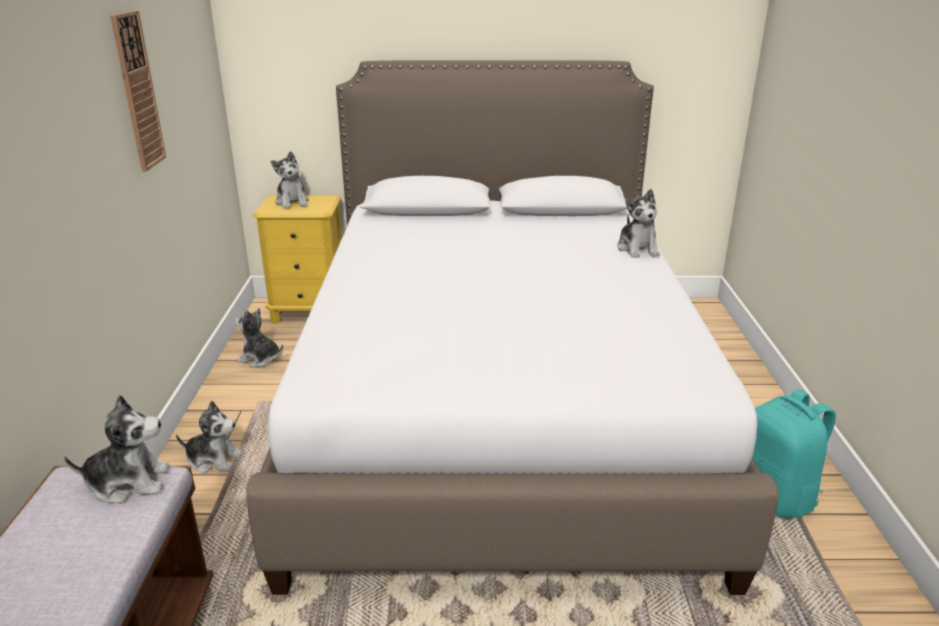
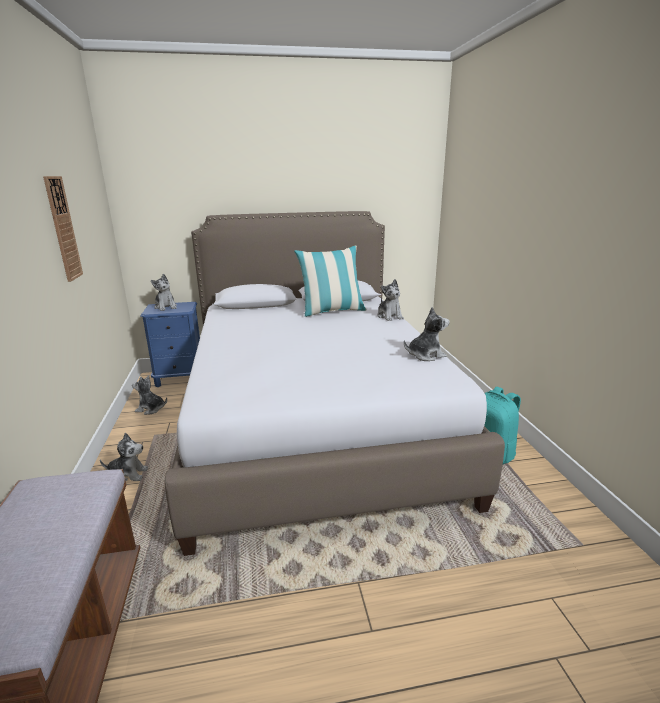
camera: 10 degrees left, 5 degrees down
plush toy [64,395,169,504] -> plush toy moved to [404,307,449,361]
yellow nightstand [253,195,342,324] -> blue nightstand [140,302,200,387]
none -> pillow [294,246,367,317]

